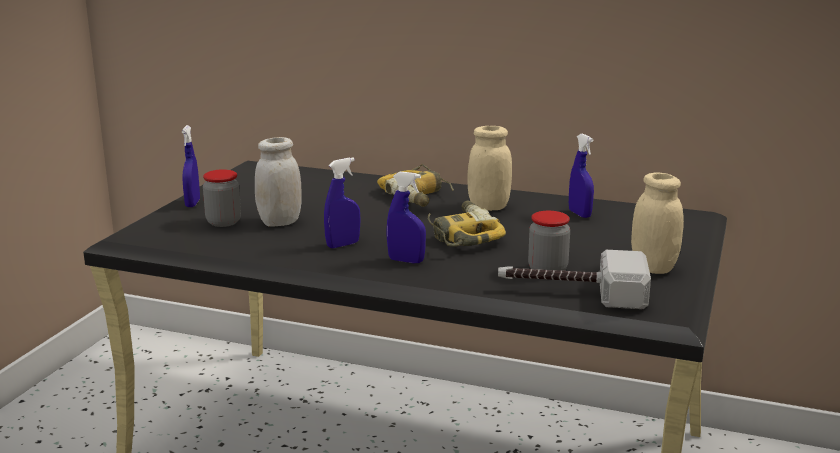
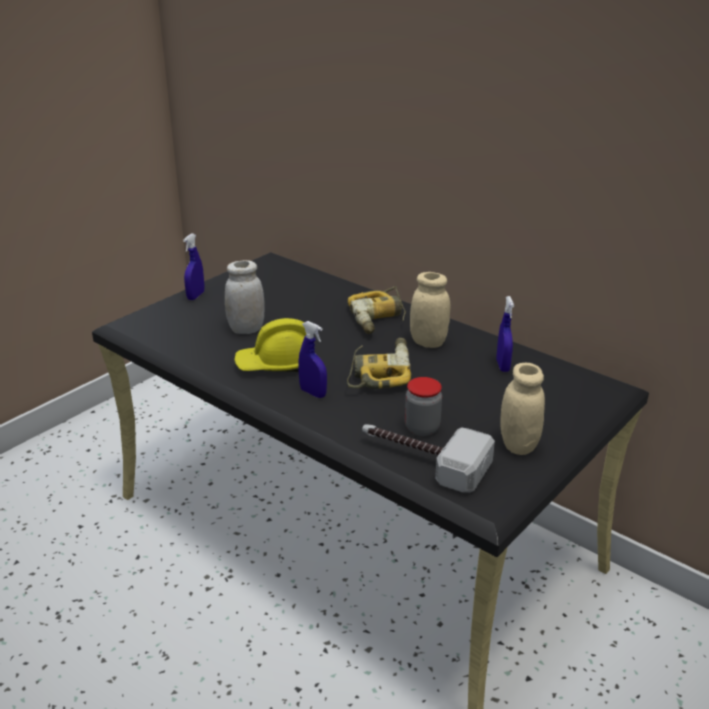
camera: 20 degrees right, 10 degrees up
jar [203,169,241,227] -> none
blue spray bottle [324,157,361,248] -> yellow hard hat [234,318,306,372]

